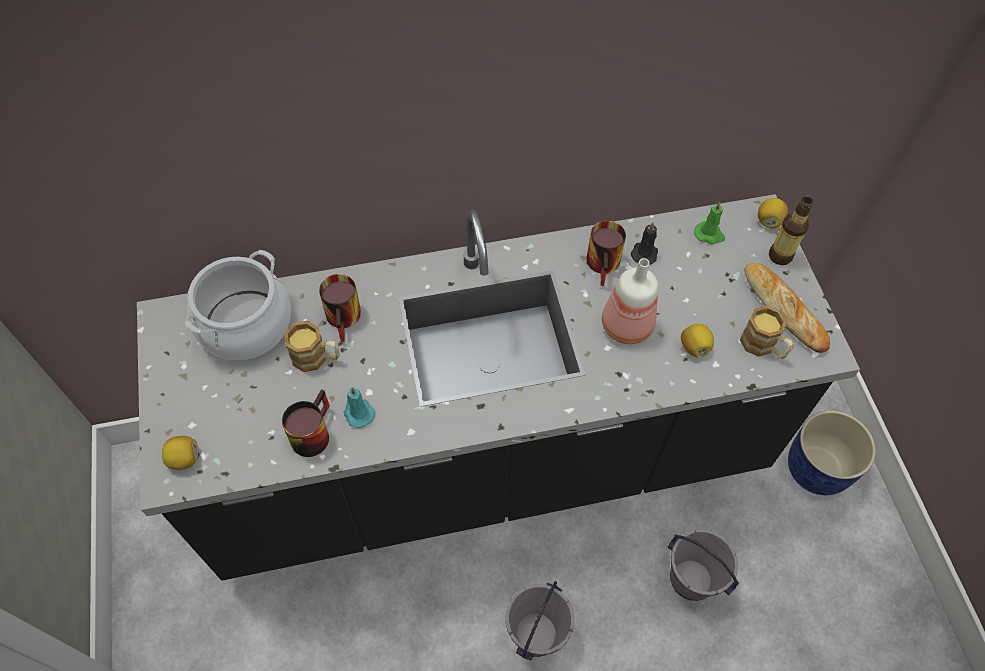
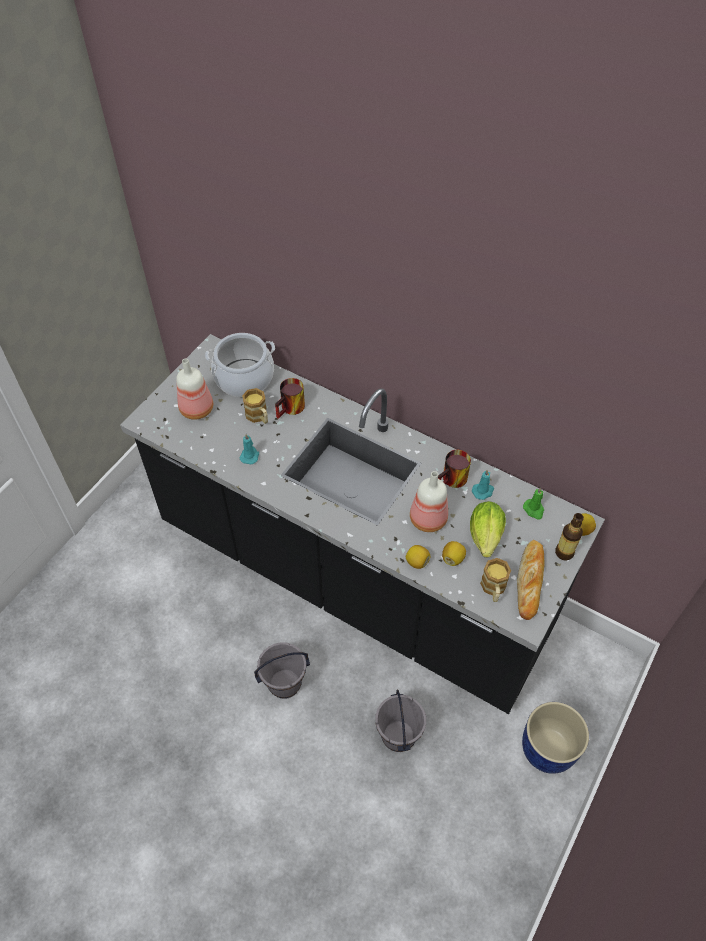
camera: 45 degrees right, 5 degrees down
lemon [162,436,199,470] -> lemon moved to [406,545,430,569]
mug [282,389,330,457] -> none
black candle [631,222,658,265] -> turquoise candle [472,469,494,500]
none -> bottle [176,358,213,420]
none -> lettuce [470,501,506,558]

